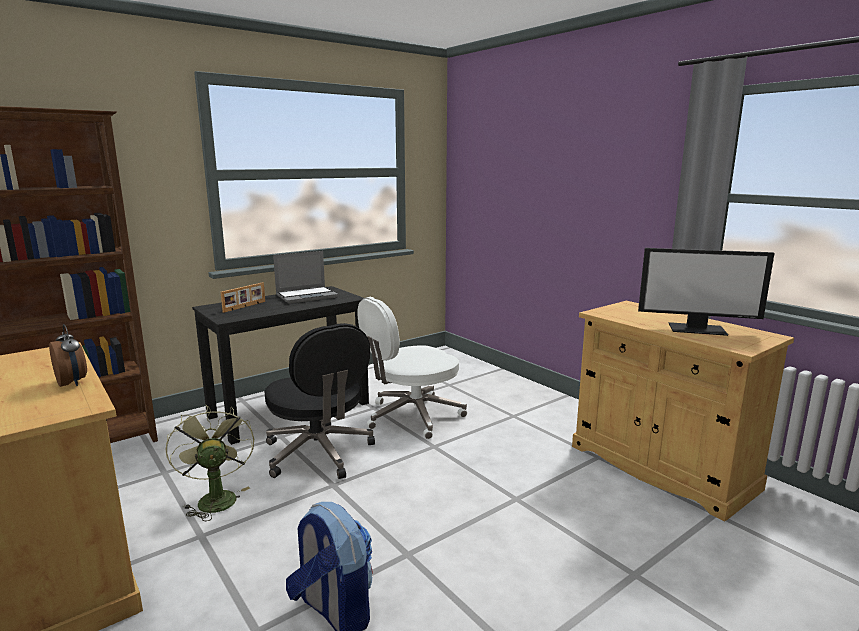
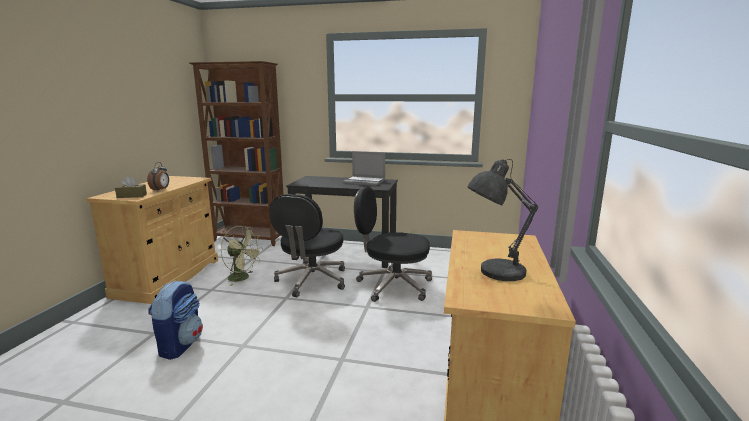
camera: 50 degrees right, 0 degrees up
green fan [166,404,254,521] -> green fan turned 90 degrees clockwise [221,226,263,286]
picture frame [221,282,265,313] -> none
white office chair [357,297,467,439] -> black office chair [354,187,432,302]
monitor [638,248,775,336] -> grey table lamp [467,159,538,281]
none -> brown tissue box [115,176,147,198]

